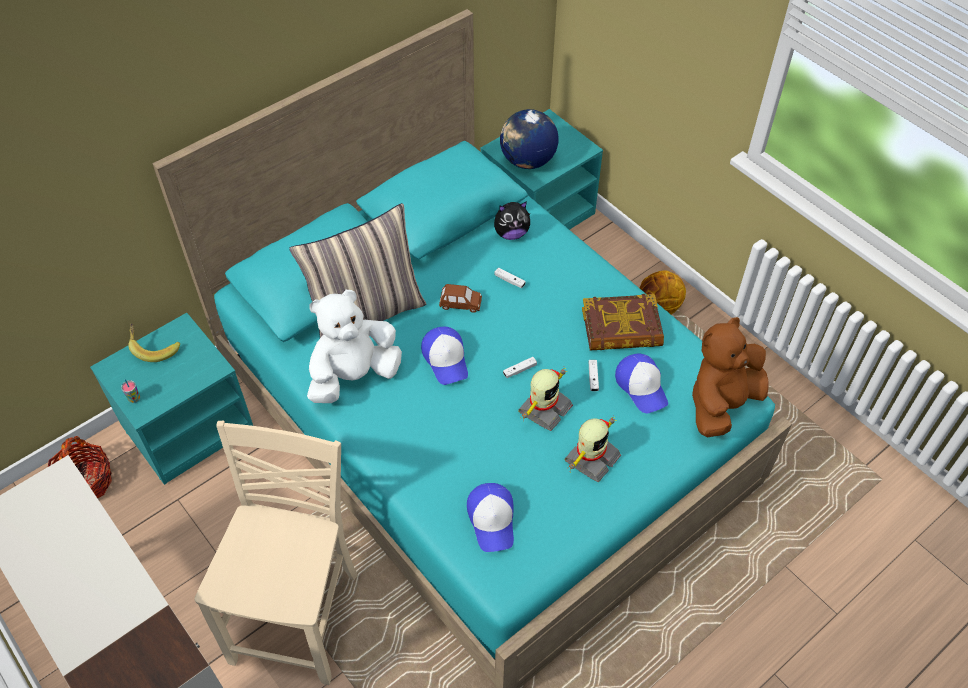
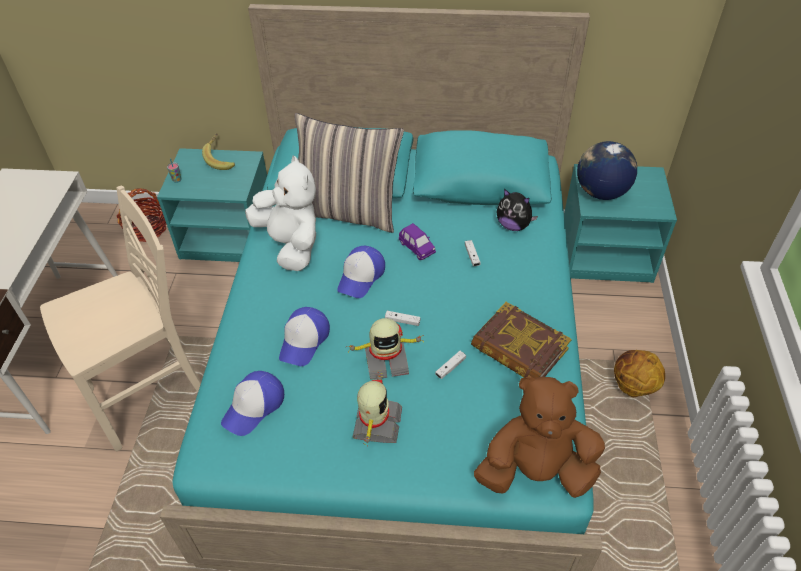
camera: 45 degrees right, 5 degrees down
white plush toy [307,290,402,403] -> white plush toy turned 45 degrees clockwise [245,155,316,271]
brown toy car [439,284,482,313] -> purple toy car [398,223,436,260]
toy robot [565,415,621,482] -> toy robot turned 75 degrees counterclockwise [353,372,402,447]
cap [615,353,668,413] -> cap moved to [279,307,330,366]

